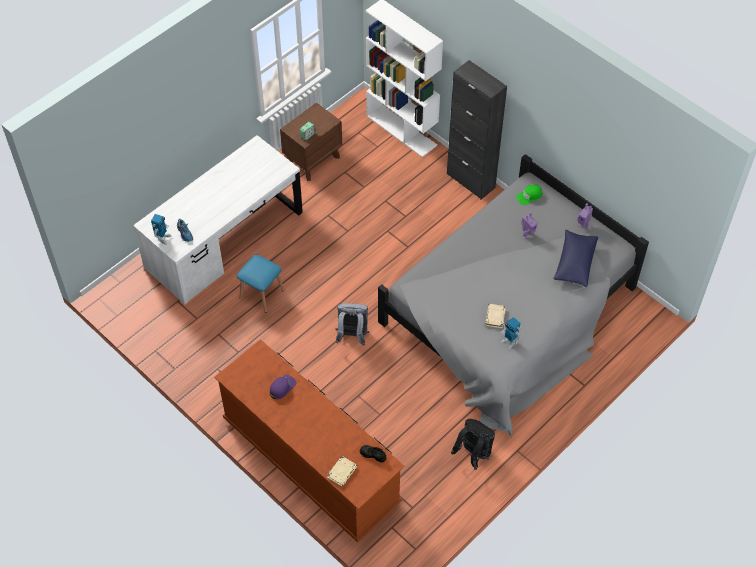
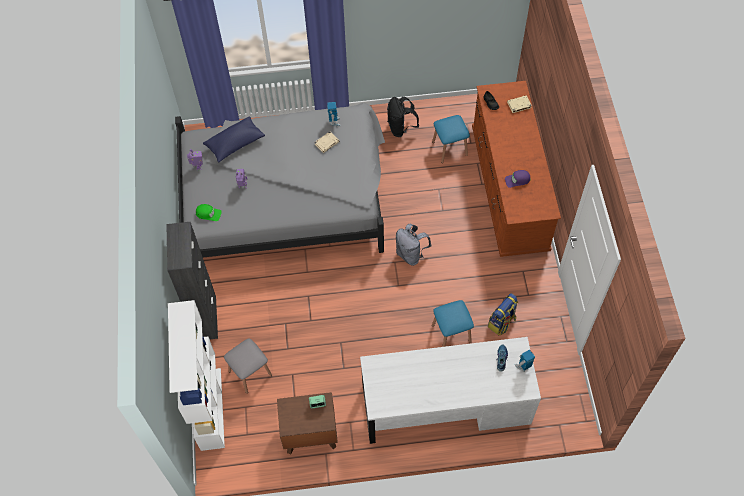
camera: 140 degrees left, 5 degrees up
none -> grey stool [224,338,272,394]
none -> blue stool [432,115,470,163]
none -> backpack [488,293,518,335]

